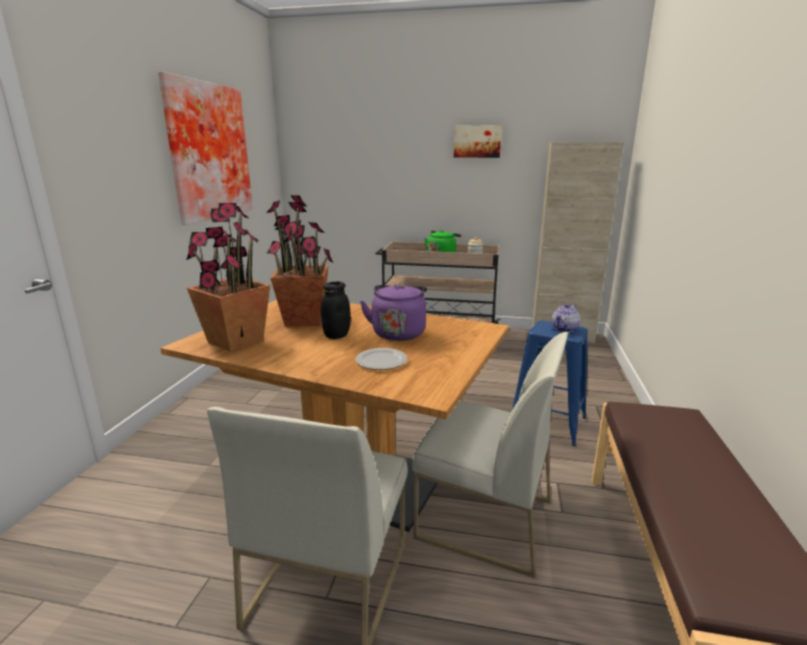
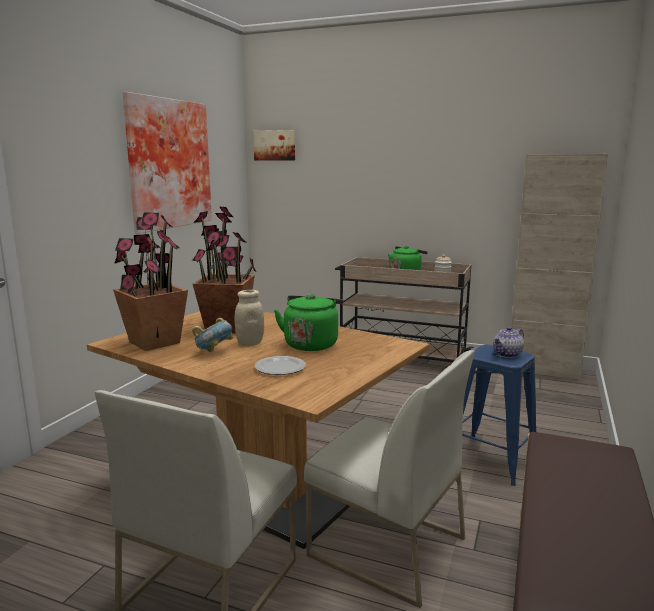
camera: 10 degrees right, 5 degrees down
black jar [321,282,351,339] -> beige jar [235,290,264,346]
purple kettle [360,283,427,341] -> green kettle [274,294,343,351]
picture [454,125,502,158] -> picture moved to [253,130,295,161]
none -> bowl [192,318,233,352]

